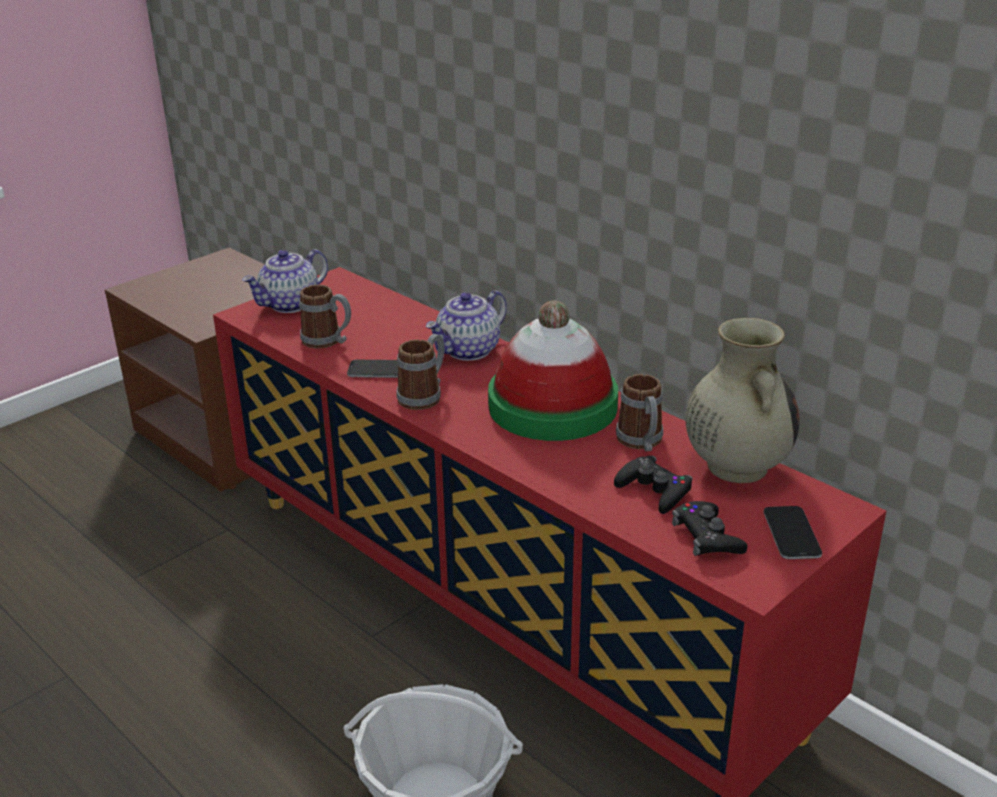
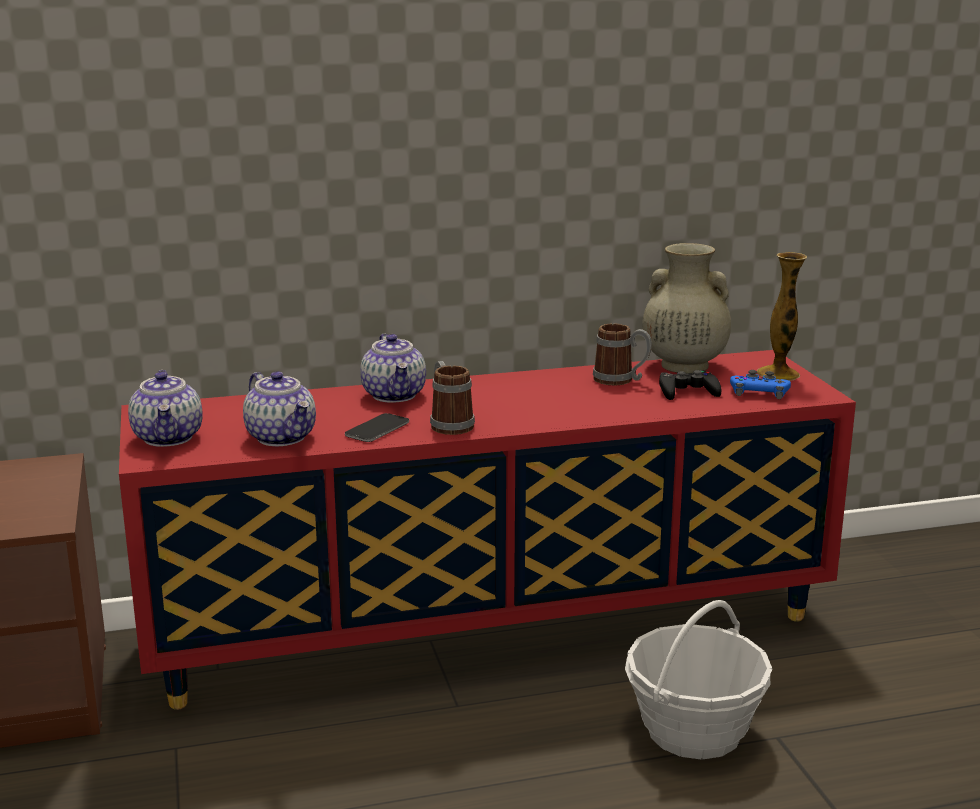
camera: 60 degrees left, 10 degrees down
mug [299,285,351,349] -> teapot [243,371,316,446]
hat [488,300,618,441] -> none
black game controller [672,501,747,556] -> blue game controller [730,370,791,399]
phone [764,506,822,559] -> vase [757,252,807,381]

